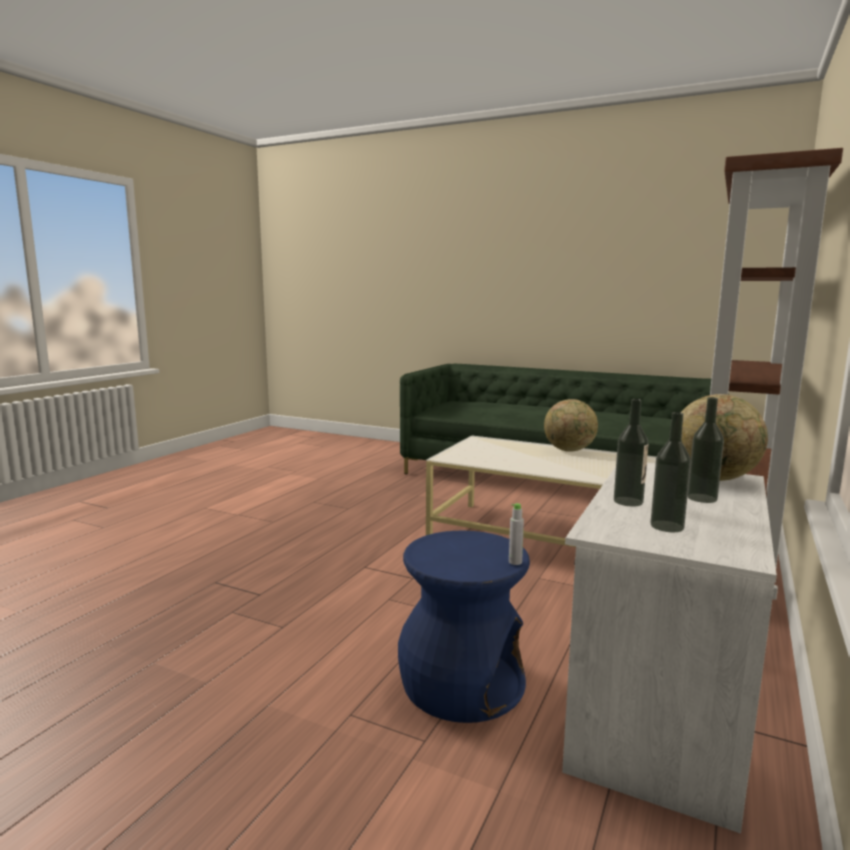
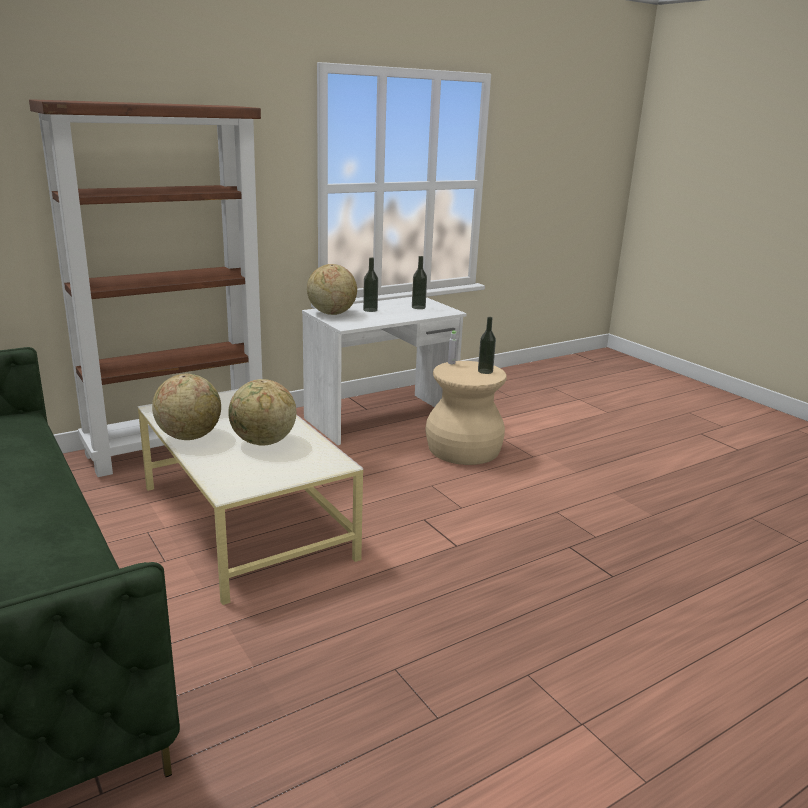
camera: 150 degrees left, 10 degrees up
blue stool [398,531,530,723] -> beige stool [425,361,507,465]
bottle [614,399,649,506] -> bottle moved to [478,317,496,374]
none -> globe [228,379,297,446]

